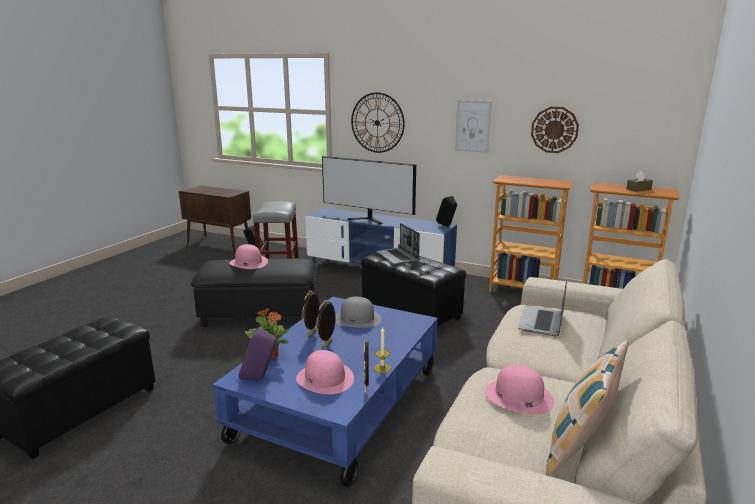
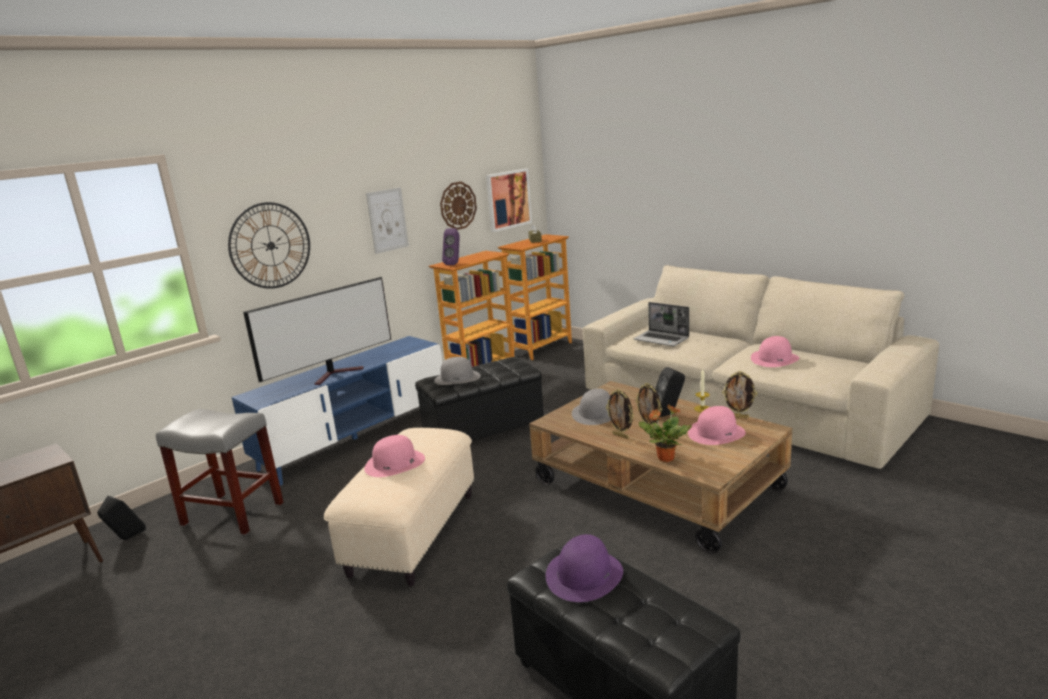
camera: 70 degrees left, 0 degrees up
black ottoman [190,259,317,328] -> beige ottoman [324,428,474,587]
blue coffee table [212,297,438,487] -> brown coffee table [529,381,793,554]
purple speaker [239,327,276,380] -> purple speaker moved to [442,228,460,265]
laptop [376,223,420,264] -> grey hat [434,357,481,385]
black speaker [436,196,457,227] -> black speaker moved to [655,367,685,417]
pillow [546,340,629,476] -> none
none -> picture [486,168,532,232]
none -> purple hat [546,534,623,602]

